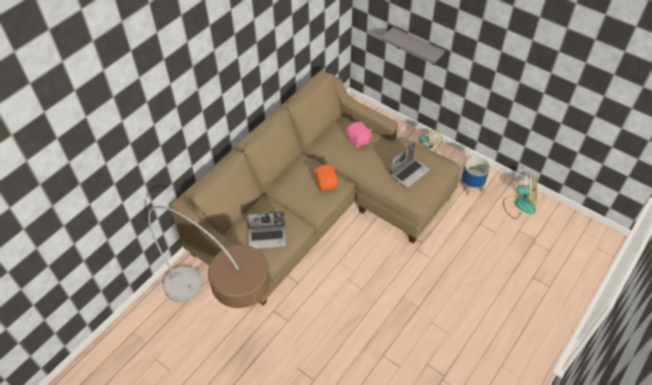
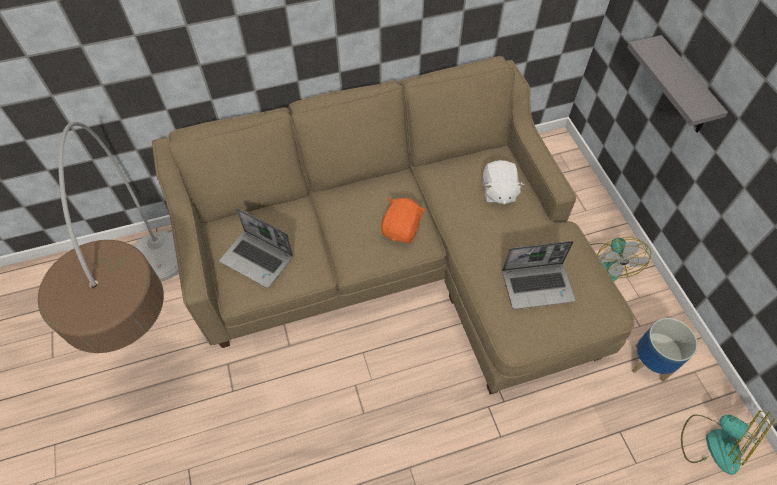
camera: 35 degrees right, 5 degrees up
pink plush toy [346,122,372,148] -> white plush toy [483,160,524,205]

